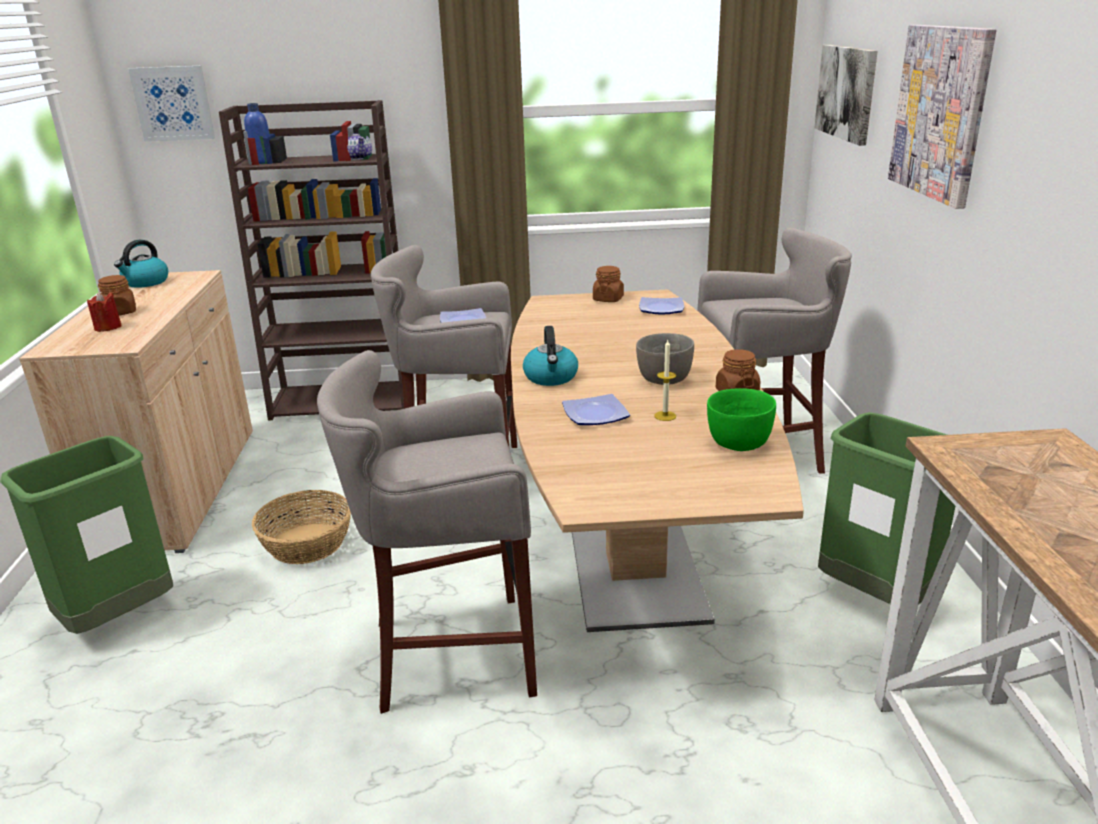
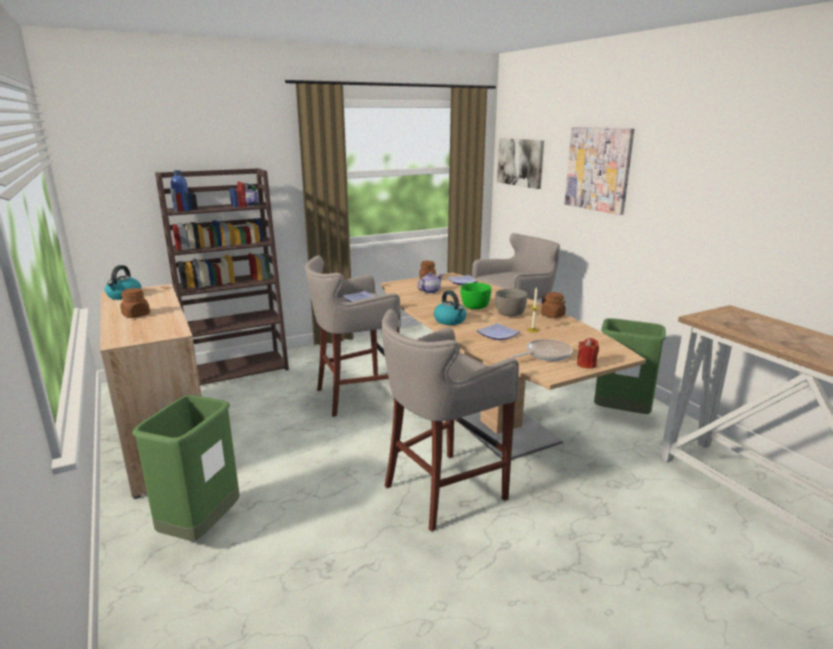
camera: 25 degrees left, 5 degrees down
red candle [87,292,122,332] -> red candle moved to [577,338,599,369]
picture [128,66,215,142] -> none
basket [252,490,351,564] -> none
green bowl [707,388,776,451] -> green bowl moved to [461,283,491,309]
none -> teapot [417,272,443,294]
none -> frying pan [512,339,573,361]

